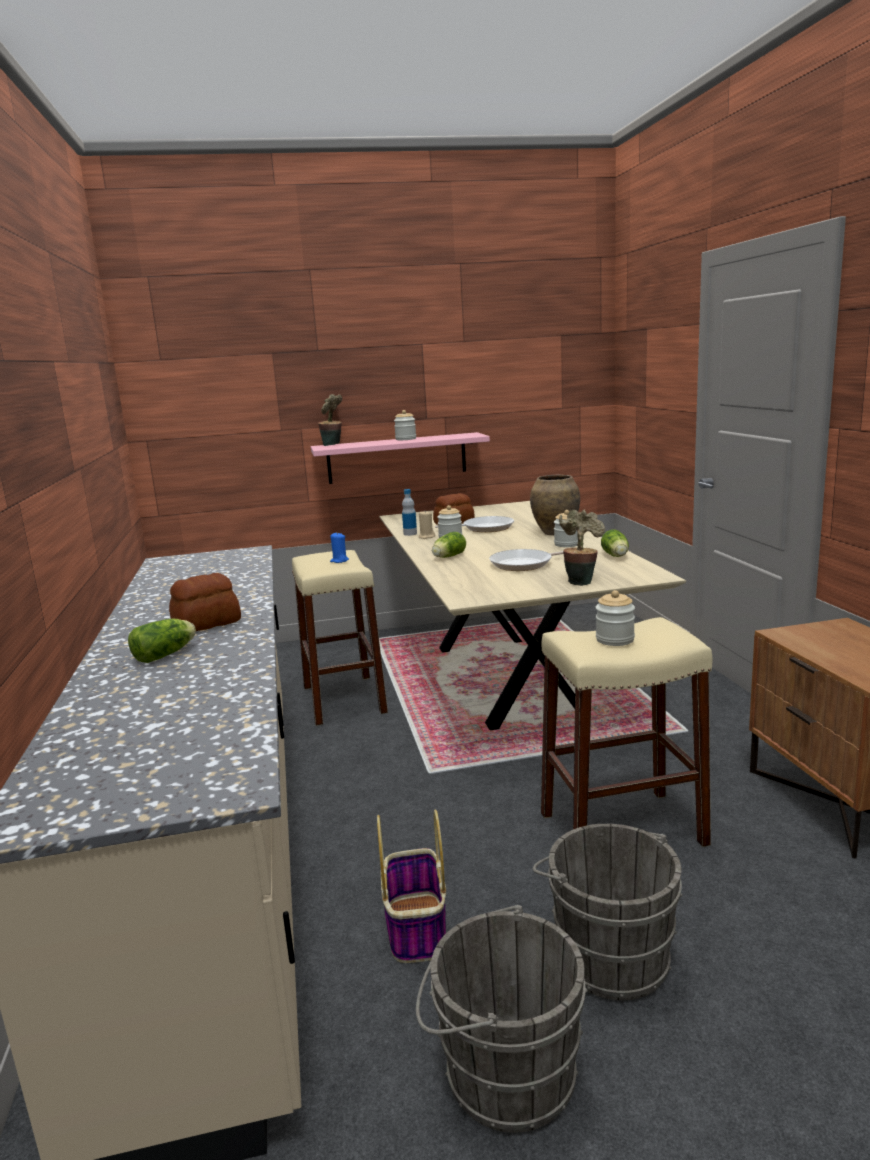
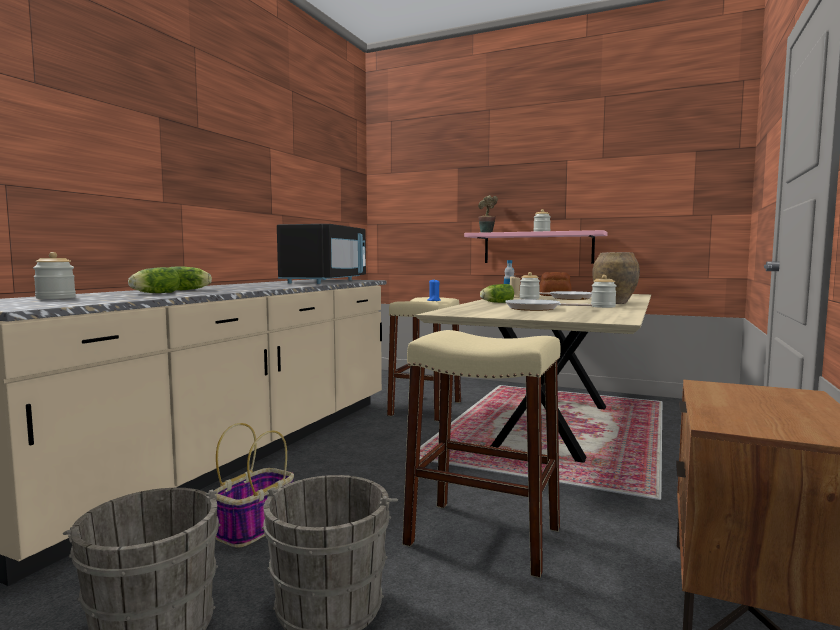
camera: 35 degrees right, 10 degrees down
bread [169,573,241,631] -> none
potted plant [559,509,605,586] -> none
jar [596,590,635,646] -> jar moved to [33,252,76,299]
lettuce [601,530,629,557] -> lettuce moved to [128,267,180,293]
none -> black microwave [277,224,366,284]

